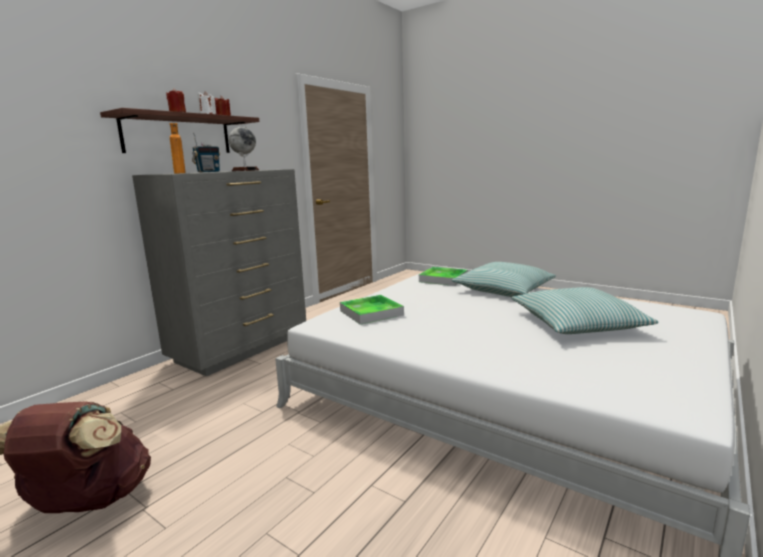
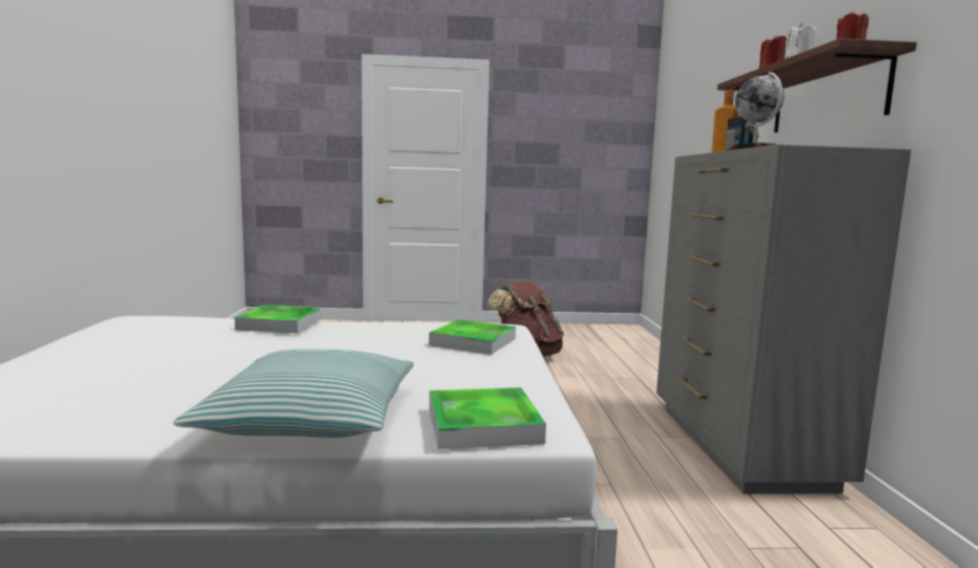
camera: 140 degrees right, 5 degrees down
pillow [511,287,658,334] -> none
none -> tray [235,305,321,333]

